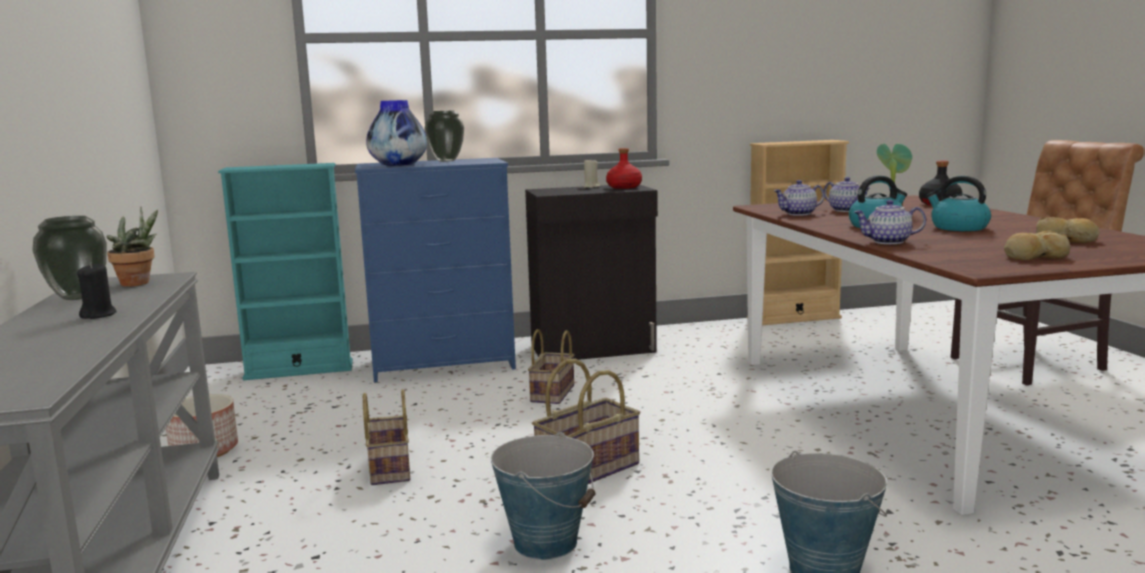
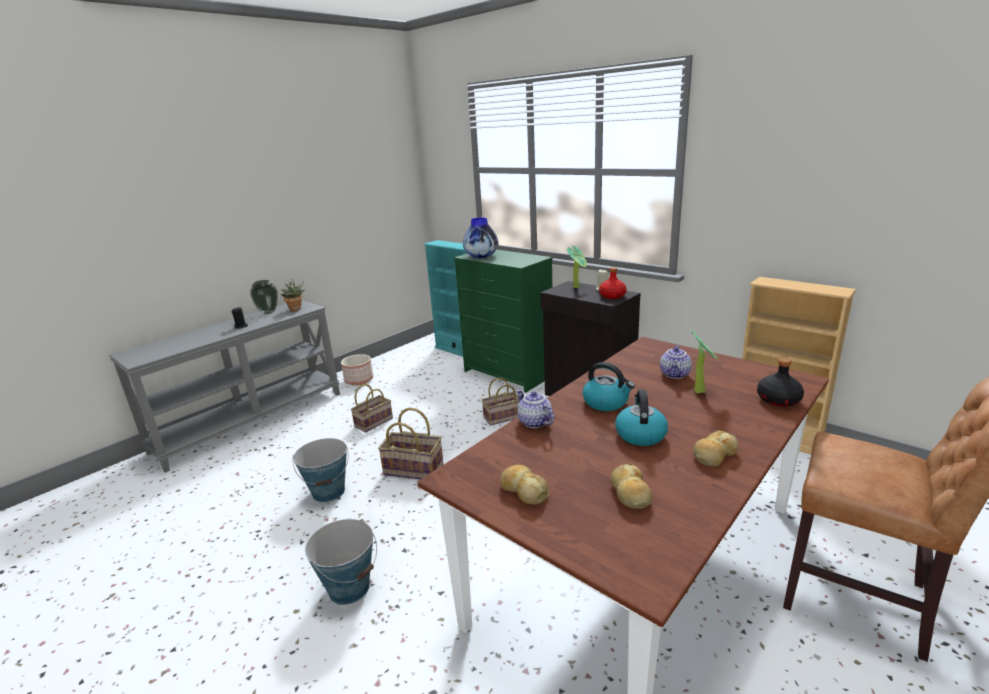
camera: 55 degrees right, 10 degrees up
blue dresser [355,158,516,383] -> green dresser [454,250,553,393]
vase [424,111,464,162] -> none
teapot [774,180,824,216] -> none
none -> potted plant [567,246,587,288]
none -> bread [693,430,739,467]

